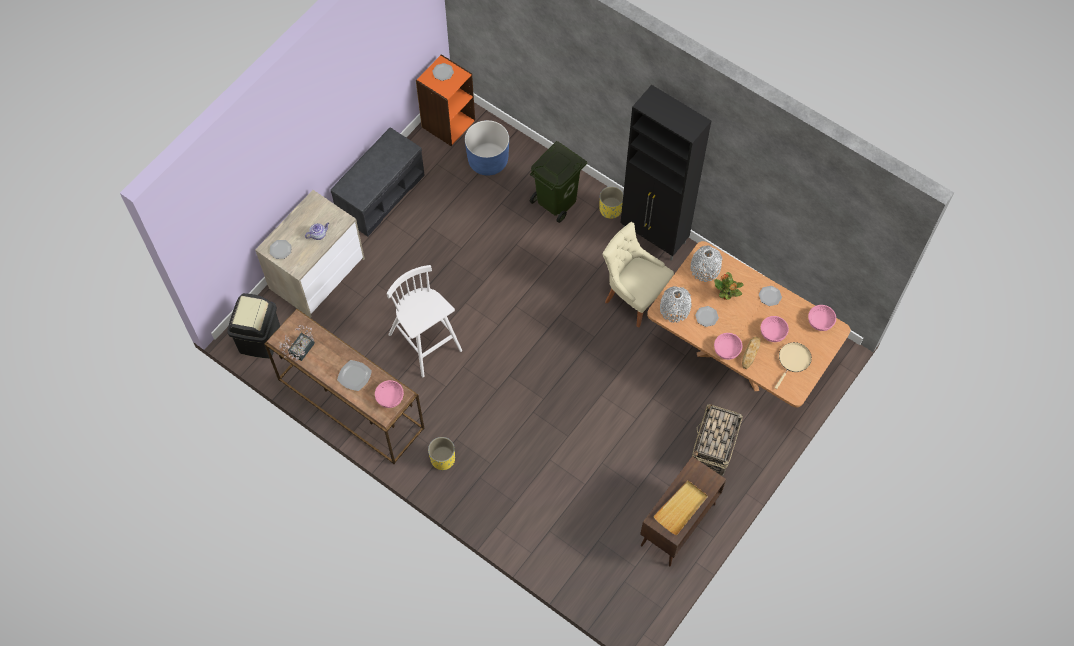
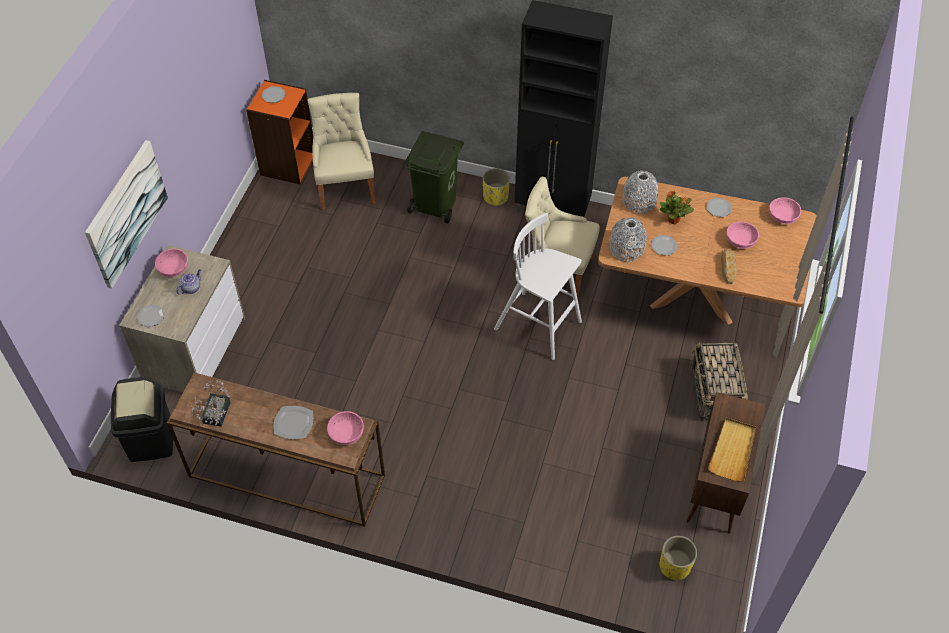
camera: 20 degrees left, 10 degrees down
grey bench [330,128,425,237] -> none
white stool [387,265,462,377] -> white stool moved to [494,213,582,360]
yellow planter [428,437,455,470] -> yellow planter moved to [660,536,697,580]
blue planter [465,120,509,176] -> beige chair [308,93,375,210]
pink bowl [714,333,743,360] -> pink bowl moved to [155,249,188,277]
beige frying pan [774,342,812,389] -> none
none -> picture [85,140,168,289]

